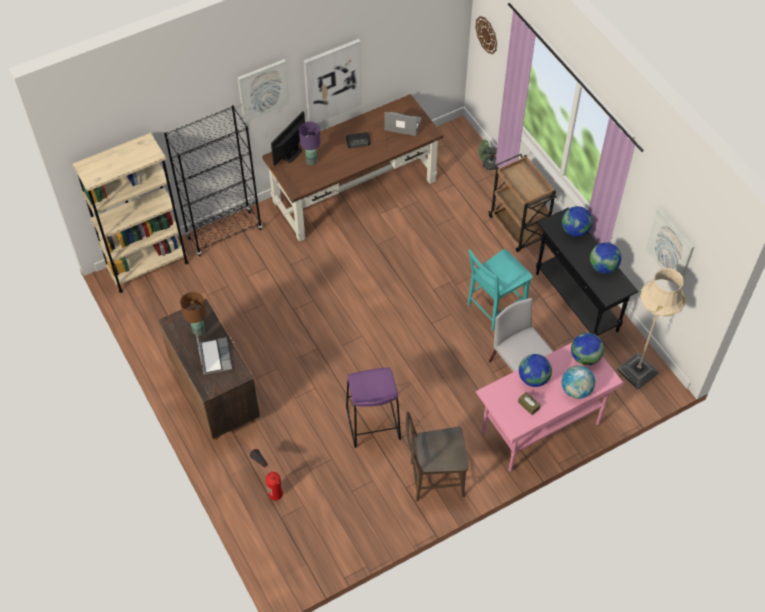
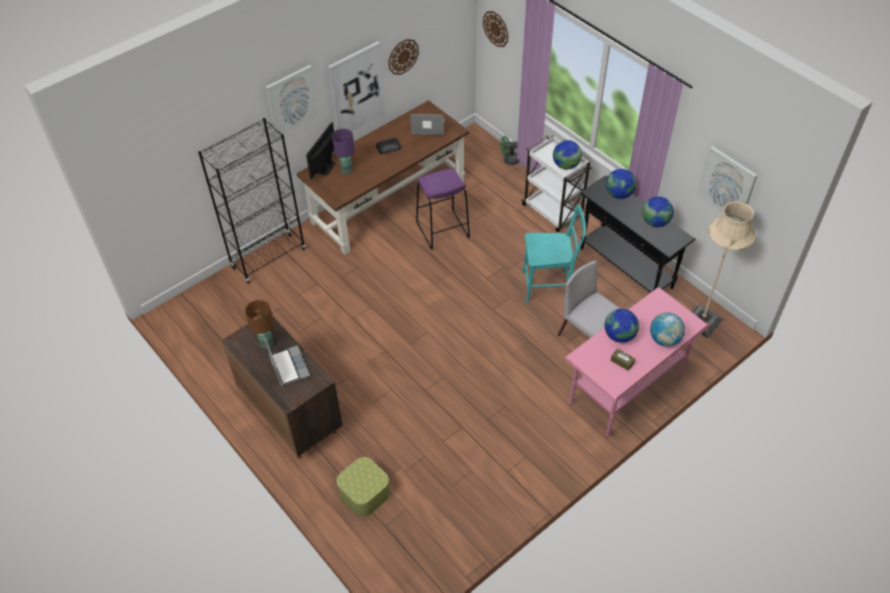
camera: 10 degrees left, 5 degrees down
beige bookcase [72,133,189,293] -> none
fire extinguisher [250,449,283,501] -> storage box [336,457,390,517]
purple stool [346,368,401,448] -> purple stool moved to [416,168,470,250]
brown chair [406,412,469,502] -> none
turquoise chair [468,249,533,331] -> turquoise chair turned 135 degrees counterclockwise [522,204,586,302]
brown cart [488,154,557,252] -> white cart [521,135,592,232]
globe [571,333,604,365] -> globe moved to [553,140,582,169]
none -> wall clock [388,39,419,75]

